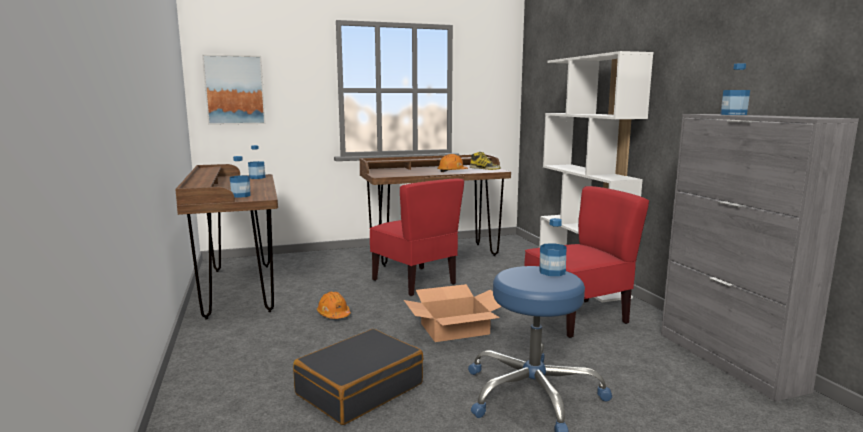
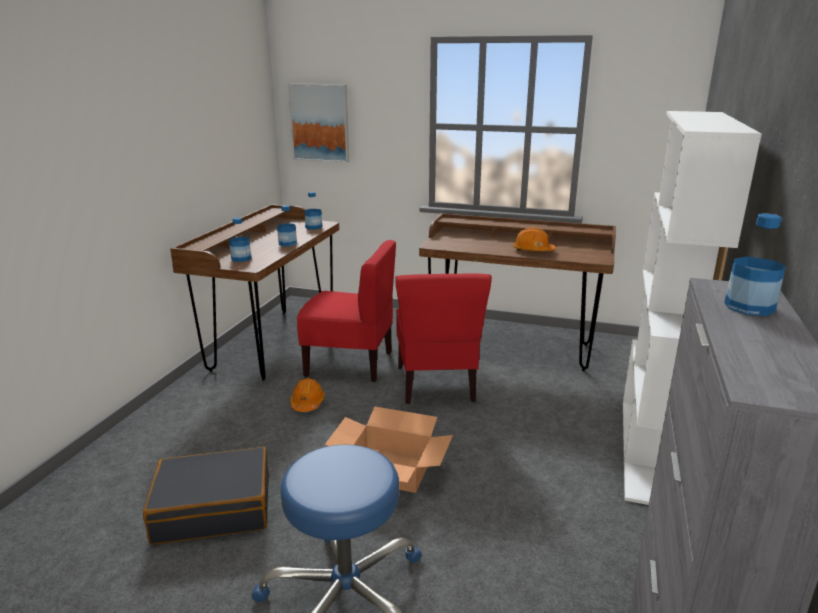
camera: 35 degrees right, 10 degrees up
boot [470,152,501,170] -> none
red chair [524,186,649,338] -> red chair moved to [296,240,396,382]
bottle [539,218,566,276] -> bottle moved to [277,205,297,246]

